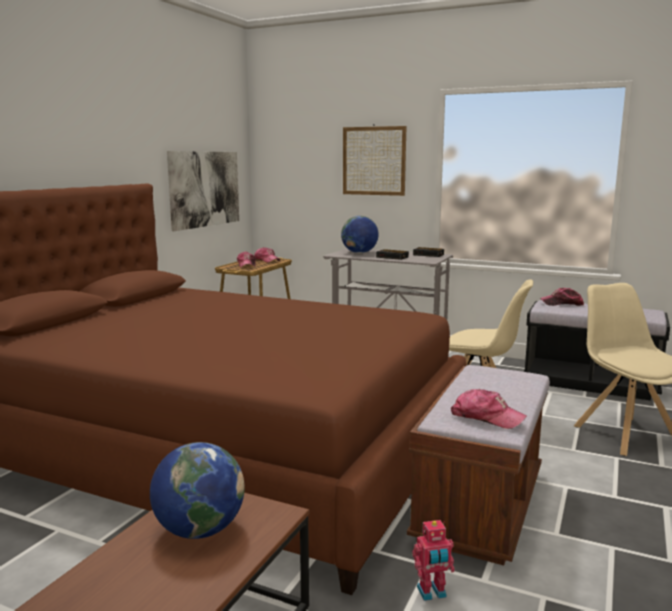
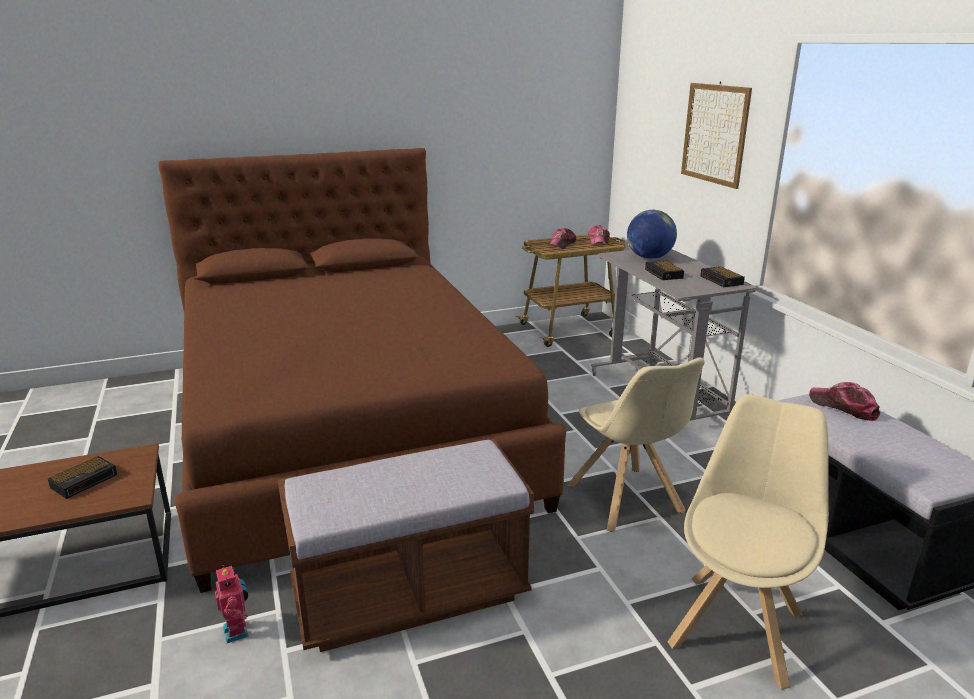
camera: 45 degrees right, 10 degrees up
globe [150,442,245,539] -> alarm clock [48,456,118,499]
picture [167,151,239,231] -> none
toy robot [412,520,455,601] -> toy robot turned 150 degrees counterclockwise [215,565,249,643]
cap [451,389,527,429] -> none

